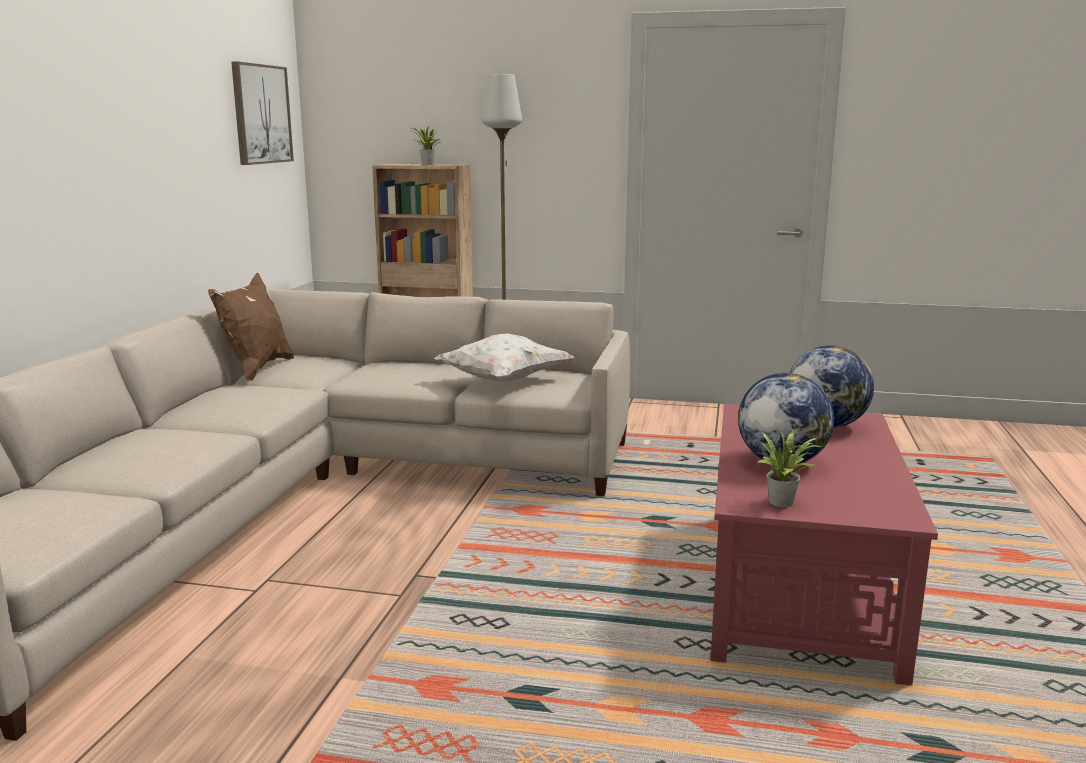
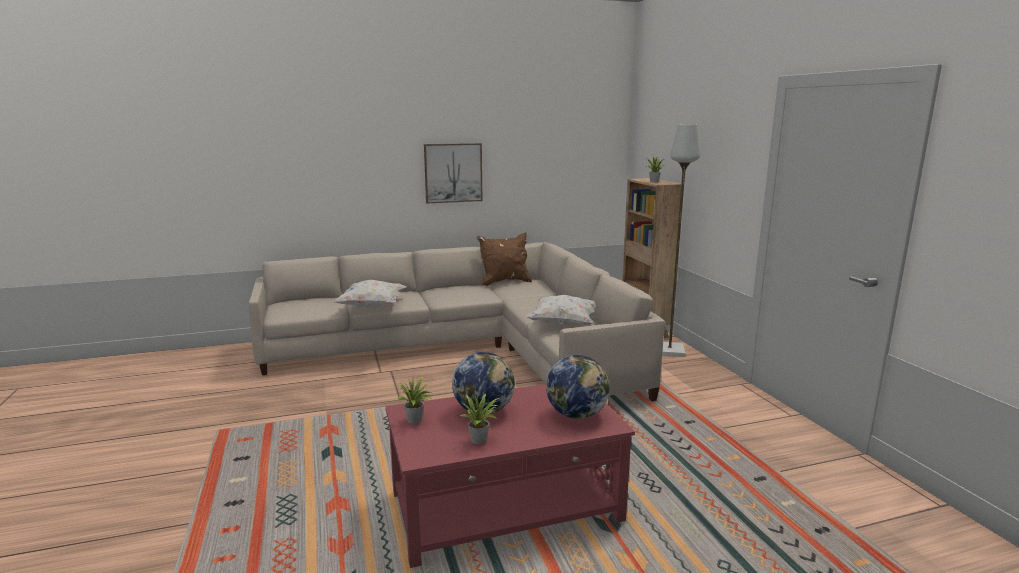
camera: 60 degrees right, 0 degrees up
picture [231,62,294,165] -> picture moved to [424,143,483,204]
none -> white pillow [334,280,407,308]
none -> potted plant [460,393,501,444]

